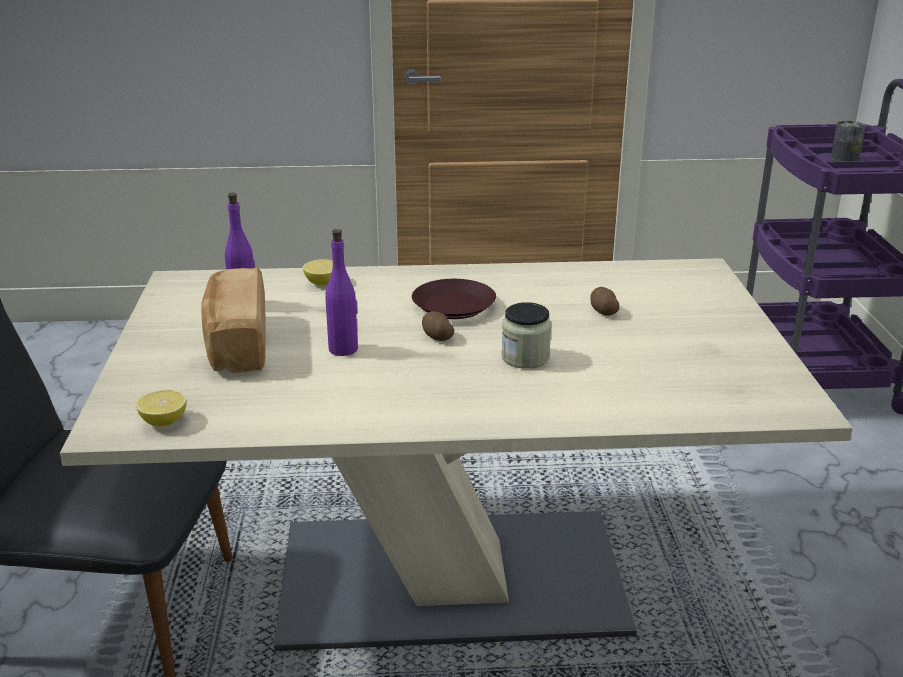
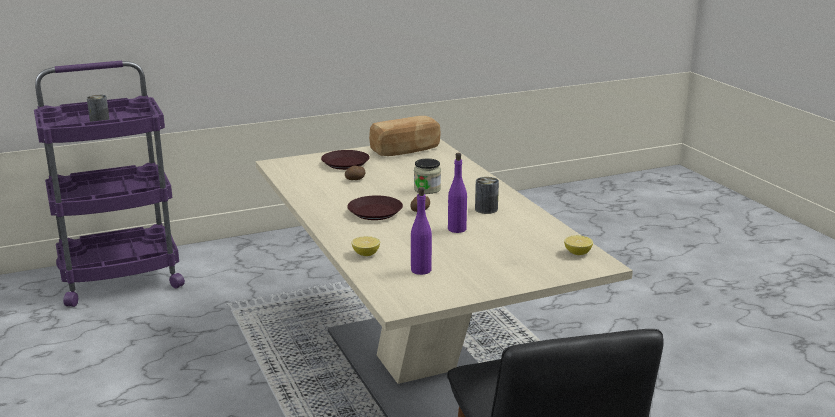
camera: 110 degrees left, 5 degrees down
bread [201,267,265,373] -> bread moved to [369,116,441,156]
none -> brown plate [321,150,370,170]
none -> can [475,177,499,214]

